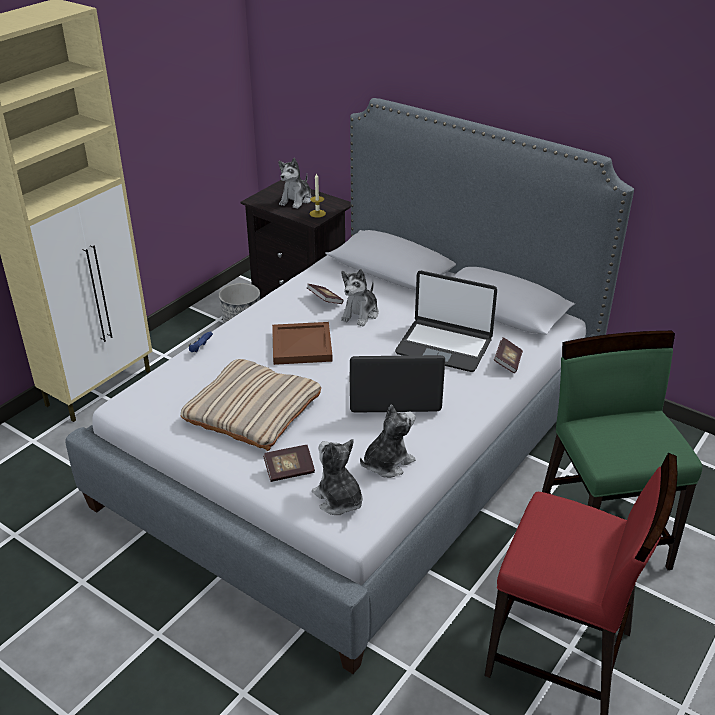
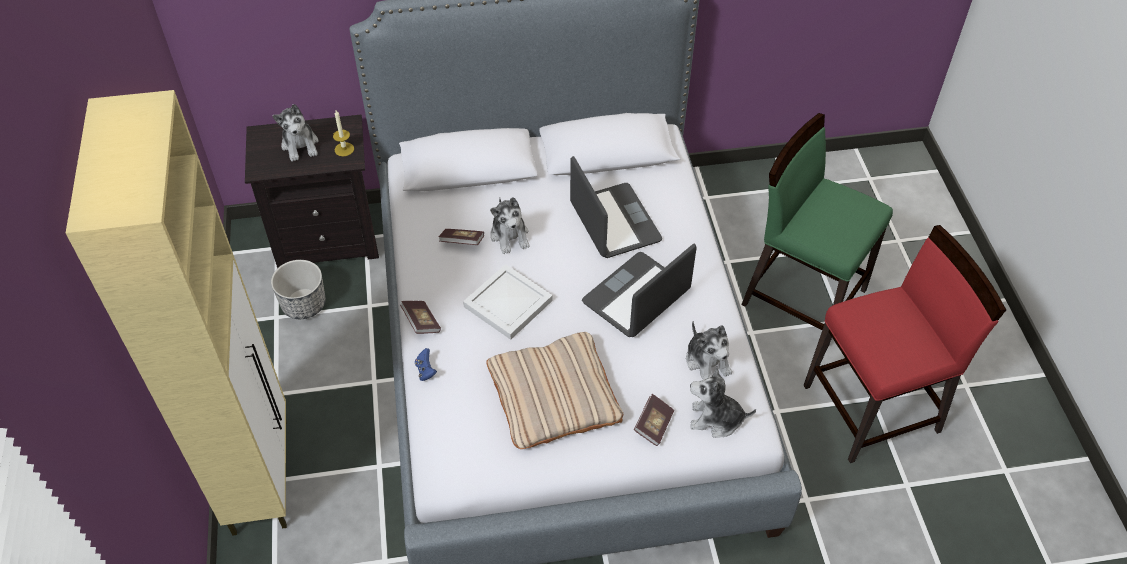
camera: 45 degrees left, 15 degrees up
brown tray [272,322,333,365] -> white tray [463,264,553,340]
plush toy [360,404,416,478] -> plush toy turned 150 degrees clockwise [686,321,732,380]
laptop [395,271,497,372] -> laptop turned 90 degrees counterclockwise [570,156,662,258]
book [494,337,523,373] -> book moved to [400,301,441,334]

